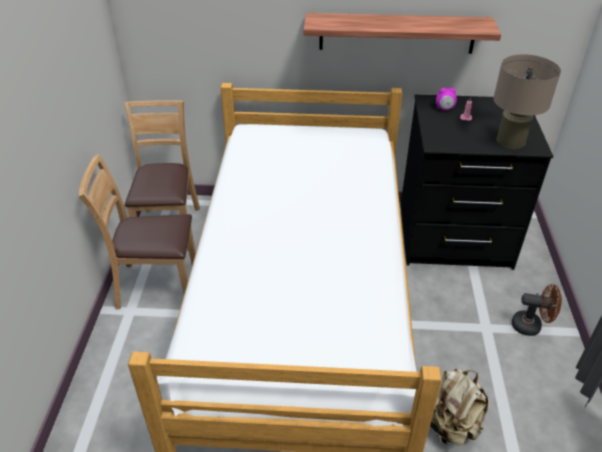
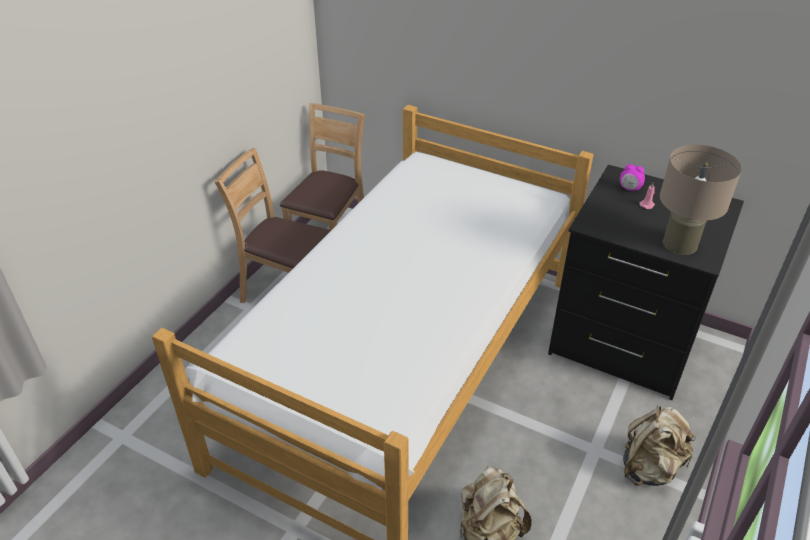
camera: 25 degrees right, 0 degrees up
shelf [304,13,501,54] -> none
brown fan [512,284,562,336] -> beige backpack [623,406,696,486]

